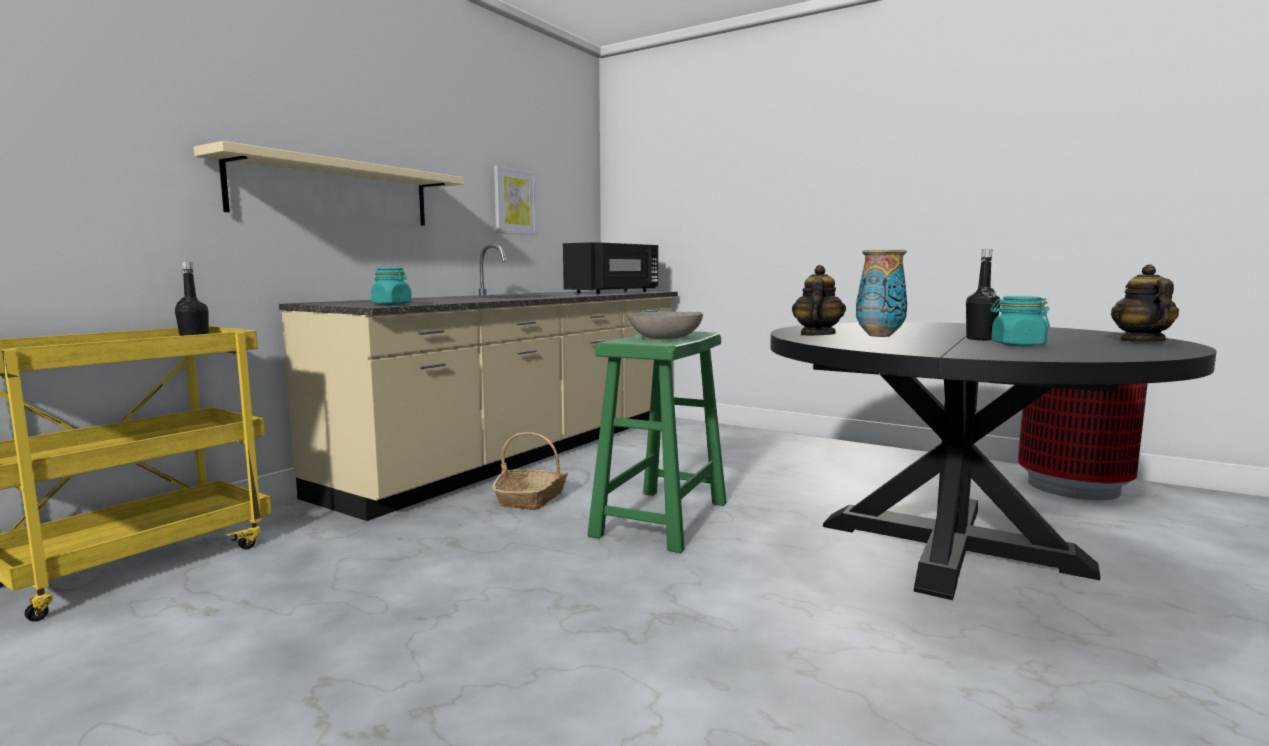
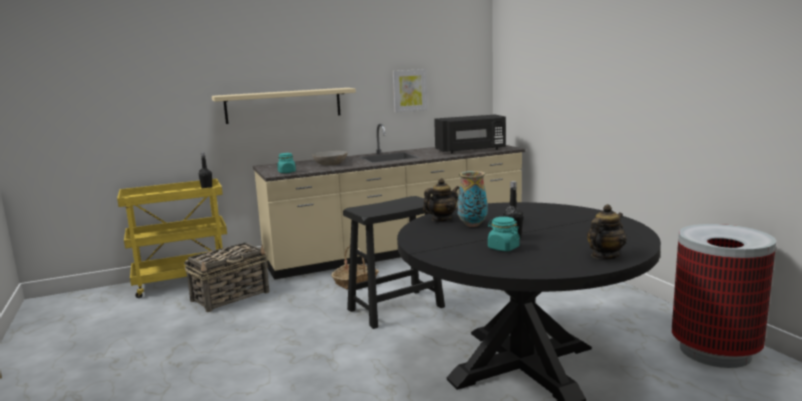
camera: 35 degrees right, 5 degrees up
green stool [587,331,727,553] -> black stool [343,196,445,329]
grey bowl [627,311,703,339] -> grey bowl moved to [313,151,348,166]
none -> basket [184,242,270,312]

